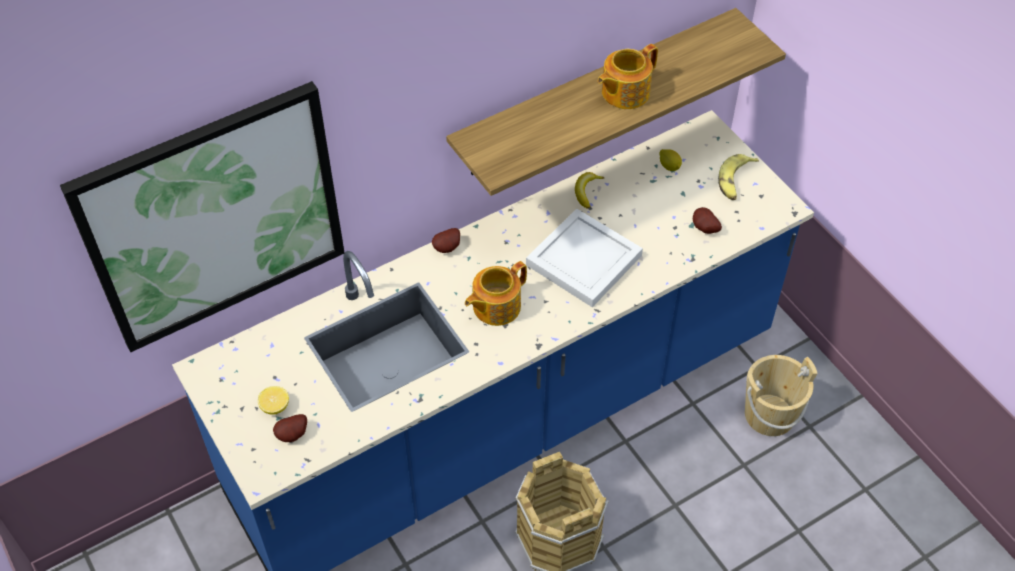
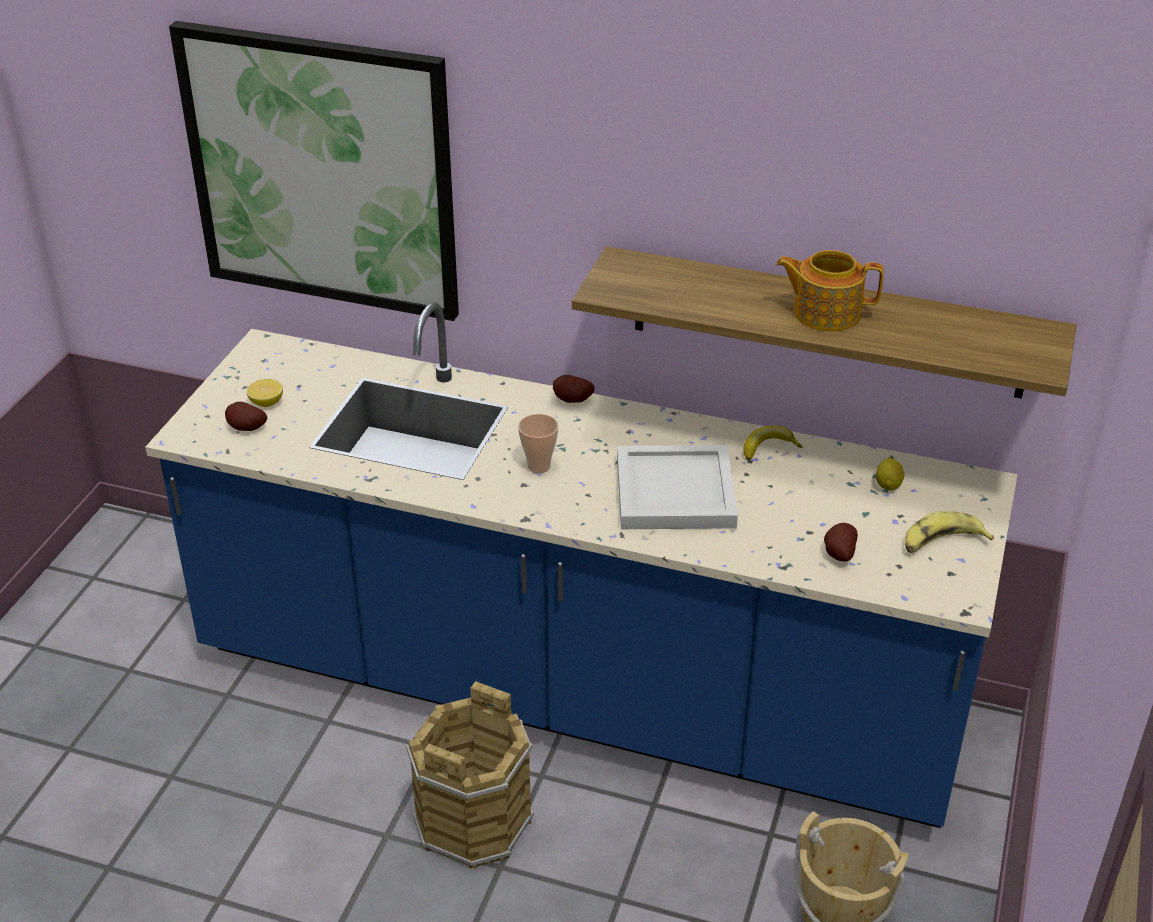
camera: 50 degrees right, 15 degrees down
teapot [465,261,527,326] -> cup [518,414,558,473]

